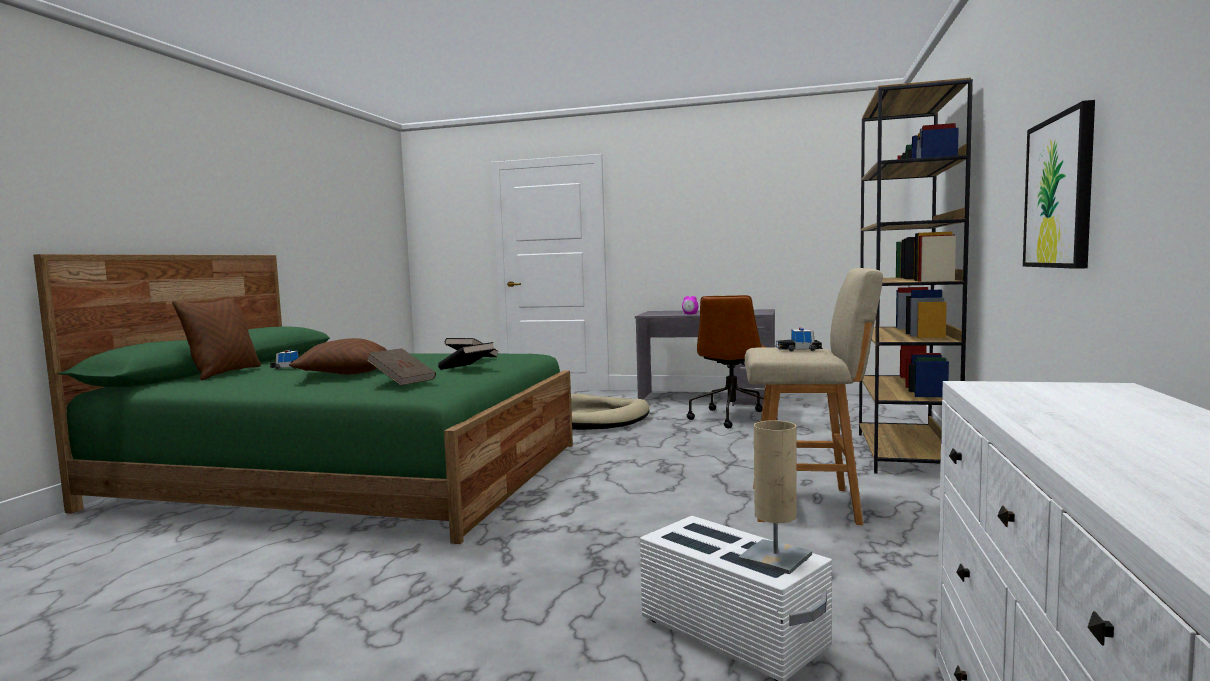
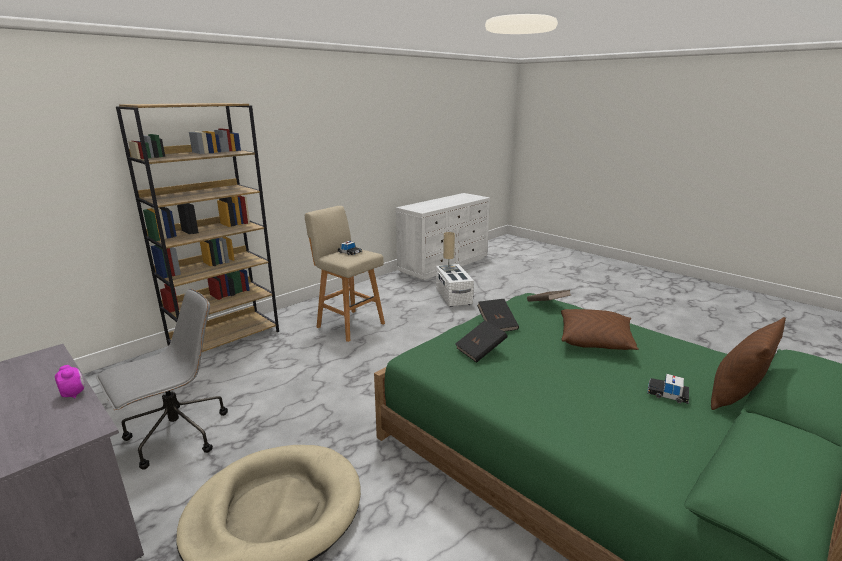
camera: 150 degrees left, 15 degrees up
brown office chair [687,295,778,428] -> grey office chair [96,289,228,470]
picture [1023,100,1095,269] -> none

